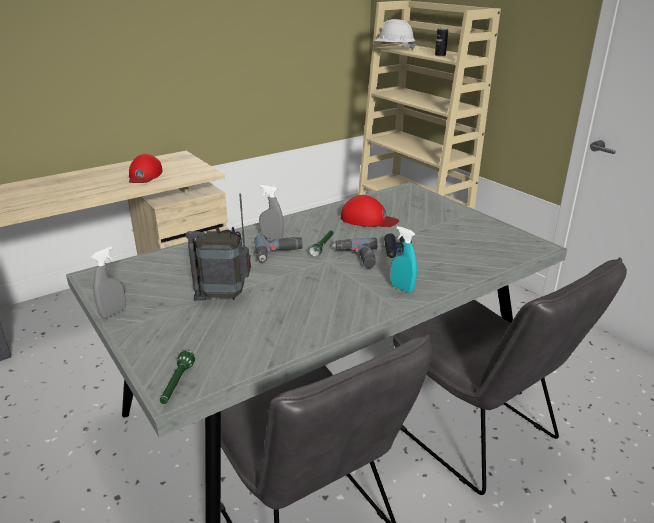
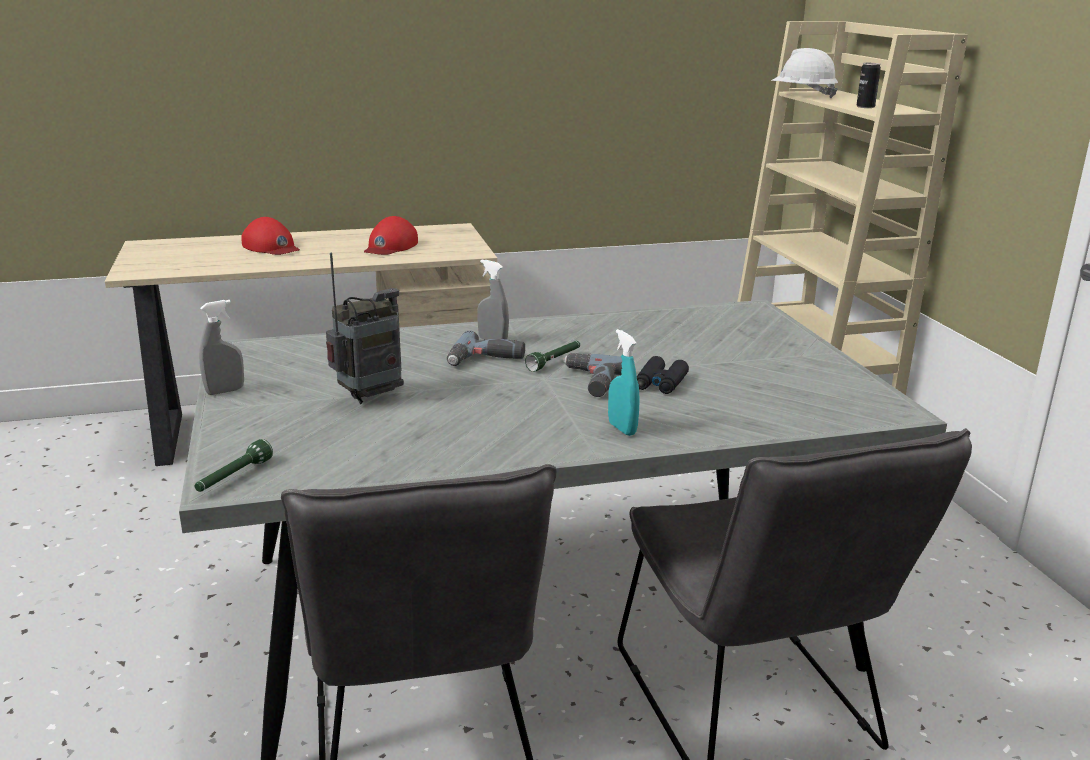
camera: 20 degrees right, 5 degrees down
radio [186,194,251,301] -> radio turned 120 degrees clockwise [326,253,404,404]
red cap [341,195,399,227] -> red cap moved to [241,217,300,255]

